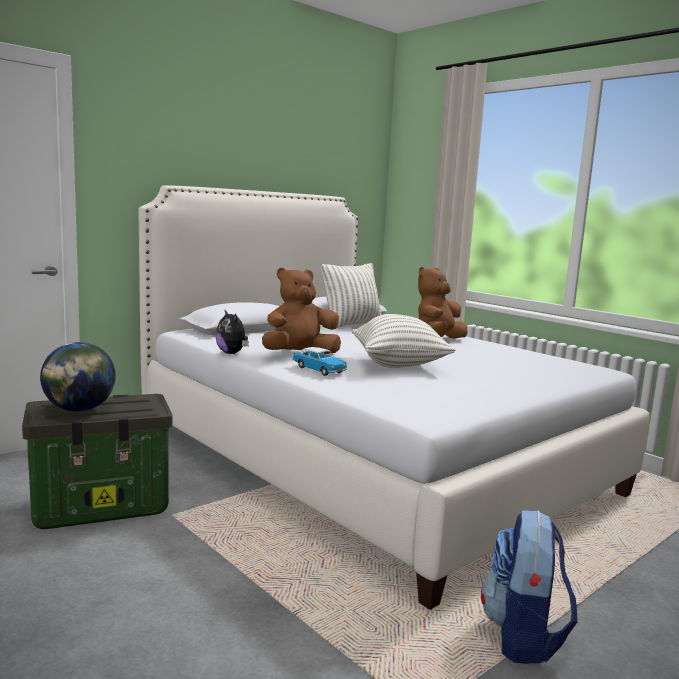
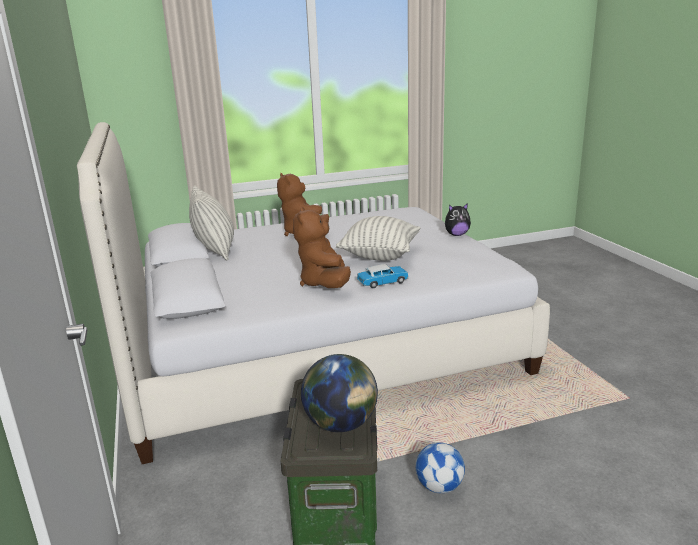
camera: 65 degrees left, 10 degrees up
plush toy [216,310,249,354] -> plush toy moved to [445,203,471,236]
backpack [481,510,578,664] -> none
none -> football [416,442,465,493]

